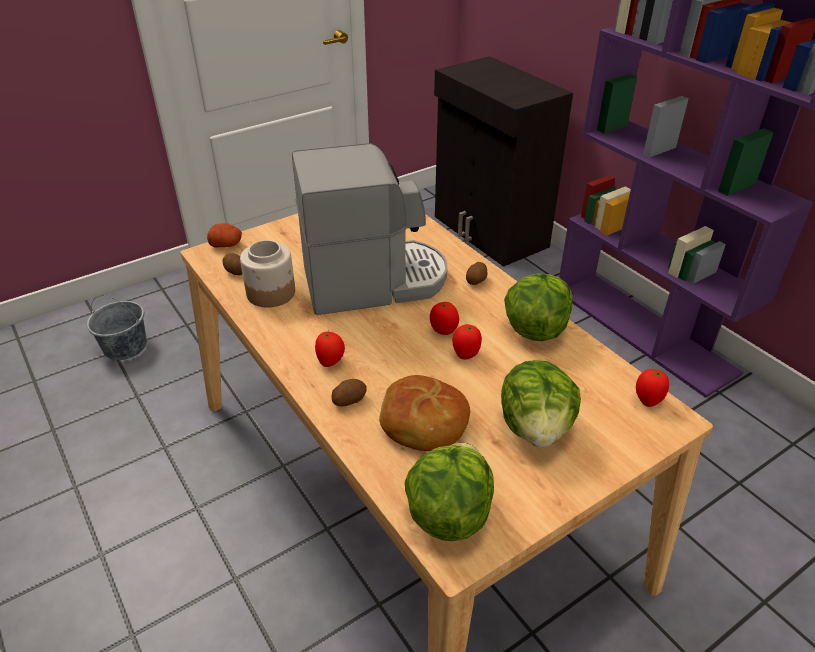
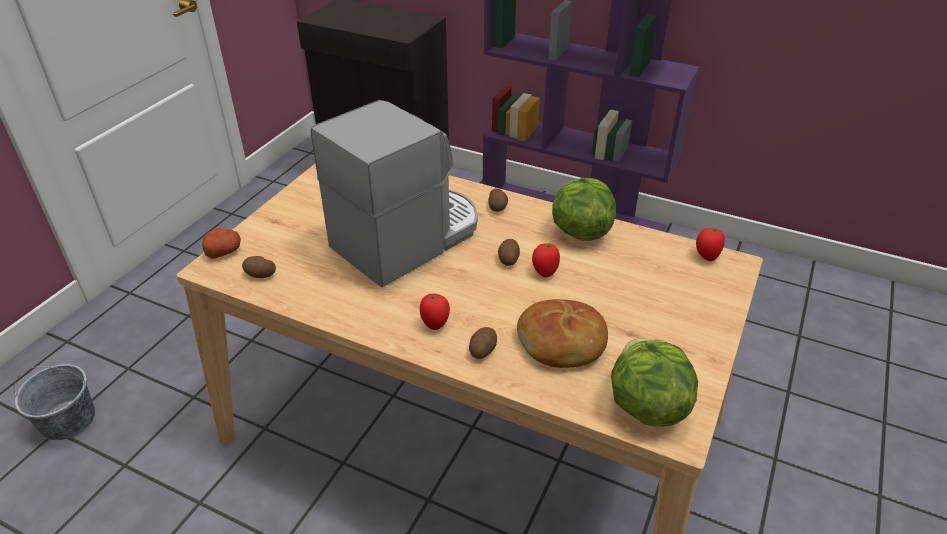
camera: 30 degrees left, 0 degrees up
jar [240,240,295,307] -> none
tomato [430,302,459,335] -> potato [498,239,520,266]
lettuce [501,360,581,447] -> none

